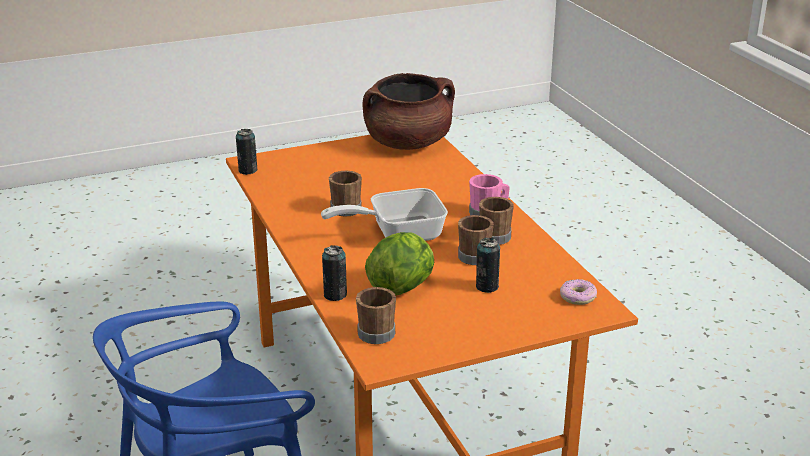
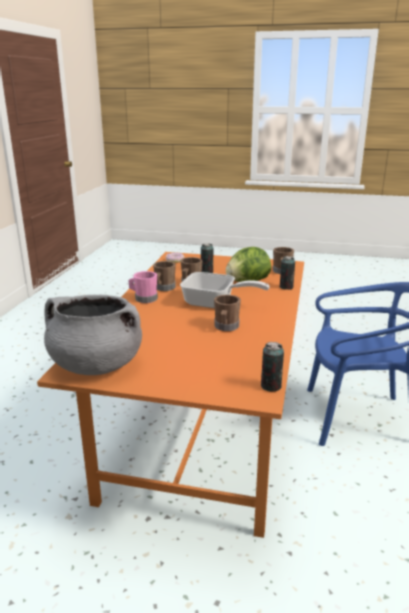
camera: 145 degrees left, 5 degrees down
brown cooking pot [362,73,455,150] -> grey cooking pot [44,295,142,375]

